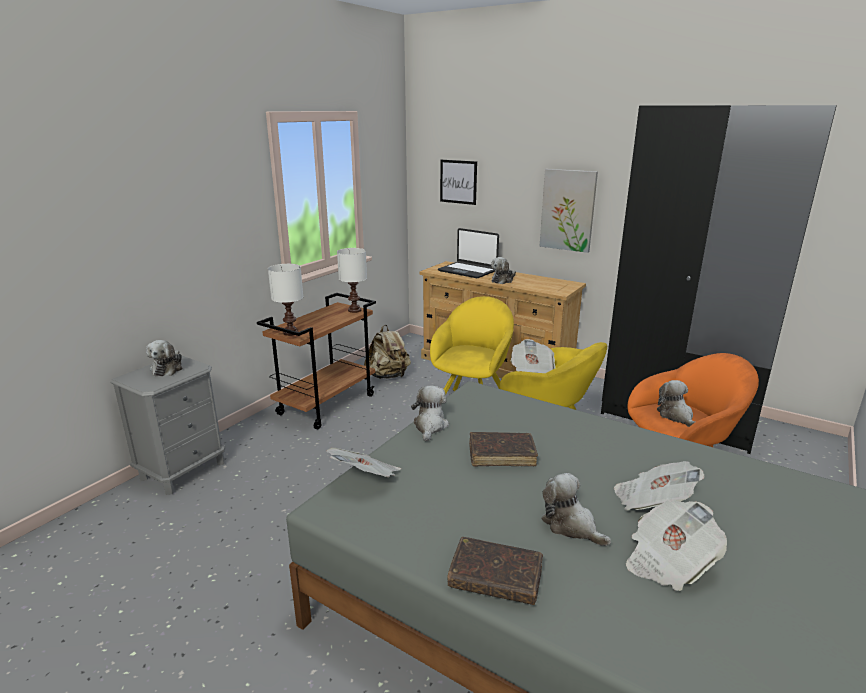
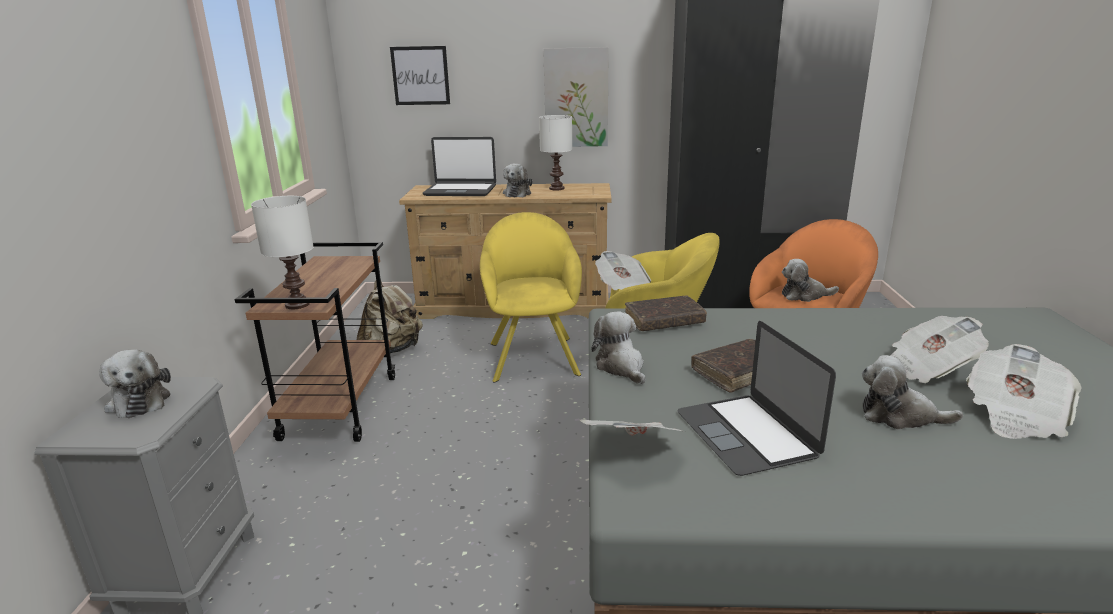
camera: 30 degrees left, 0 degrees up
white table lamp [337,248,367,313] -> white table lamp moved to [539,115,572,191]
brown book [447,537,543,605] -> brown book moved to [625,296,707,331]
plush toy [657,380,695,427] -> plush toy turned 45 degrees counterclockwise [782,259,839,302]
none -> laptop [677,321,836,476]

